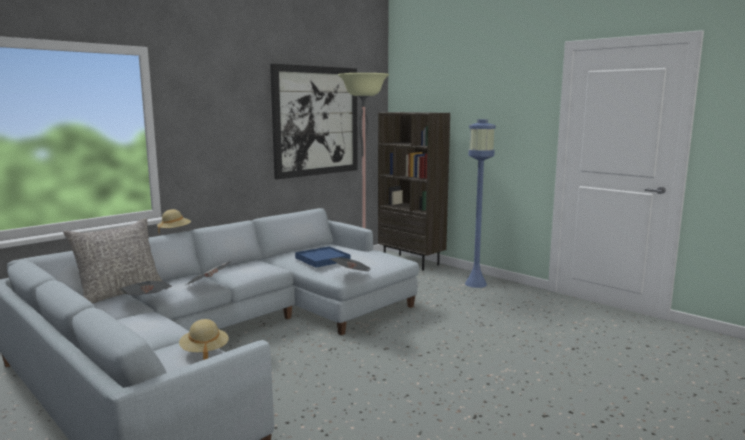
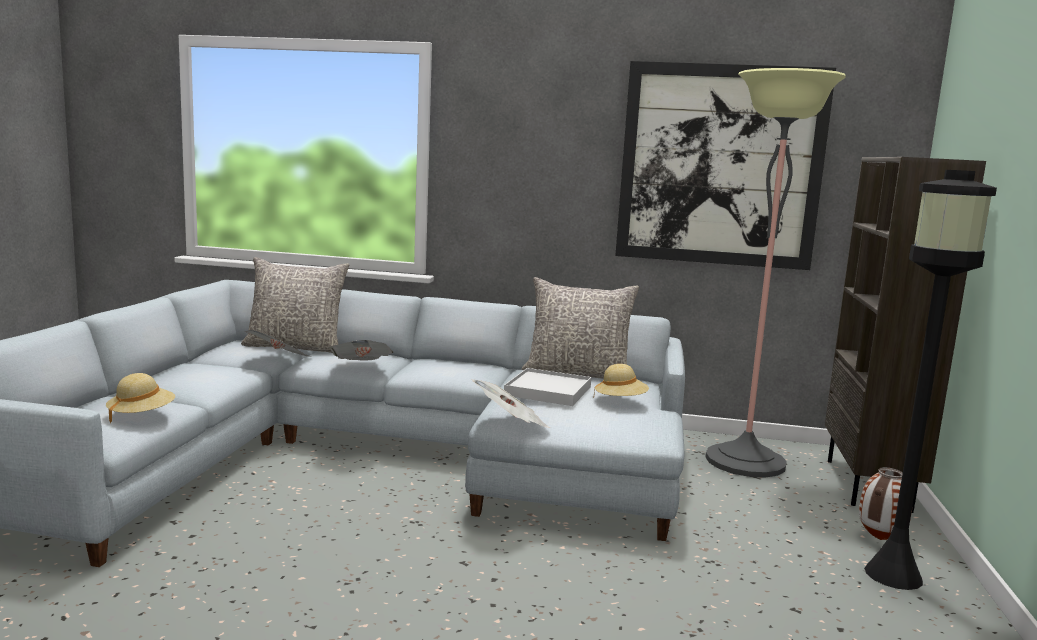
camera: 55 degrees right, 0 degrees up
beige hat [157,209,191,233] -> beige hat moved to [593,364,649,399]
blue tray [295,246,351,268] -> white tray [504,368,591,406]
blue floor lamp [465,119,496,288] -> black floor lamp [864,170,997,590]
none -> grey pillow [522,277,639,379]
none -> vase [859,467,912,540]

